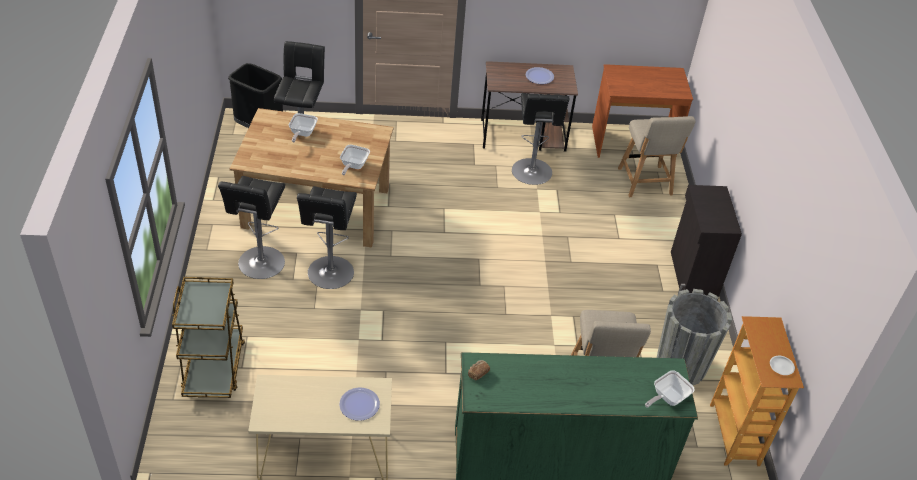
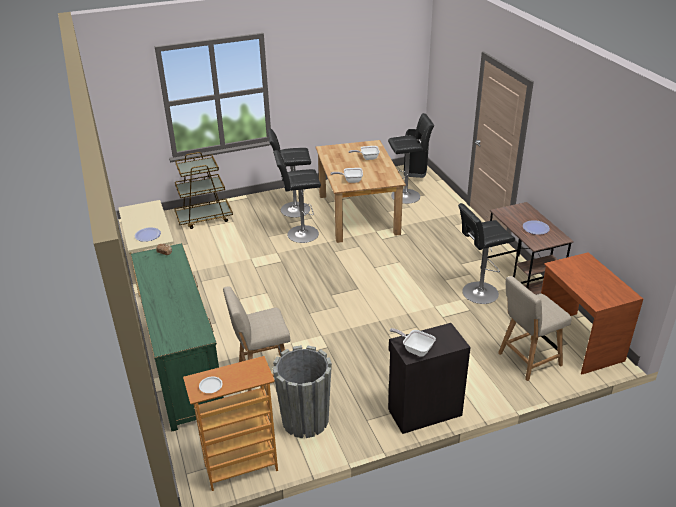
camera: 75 degrees right, 10 degrees down
frying pan [645,370,695,408] -> frying pan moved to [390,328,436,357]

